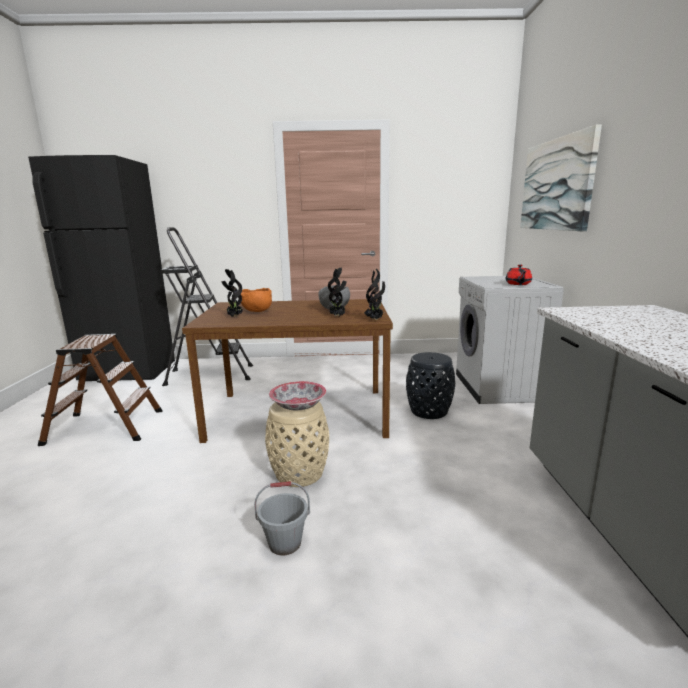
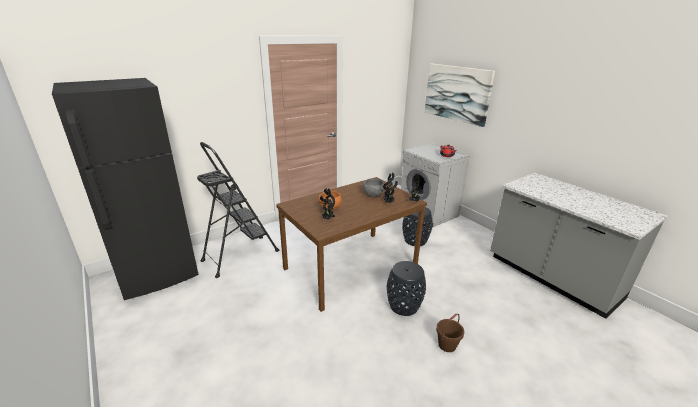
camera: 35 degrees left, 10 degrees up
brown step ladder [38,334,163,446] -> none
grey bucket [254,481,310,555] -> brown bucket [436,314,464,352]
beige stool [265,402,329,487] -> black stool [387,261,426,316]
bowl [269,381,326,410] -> none

